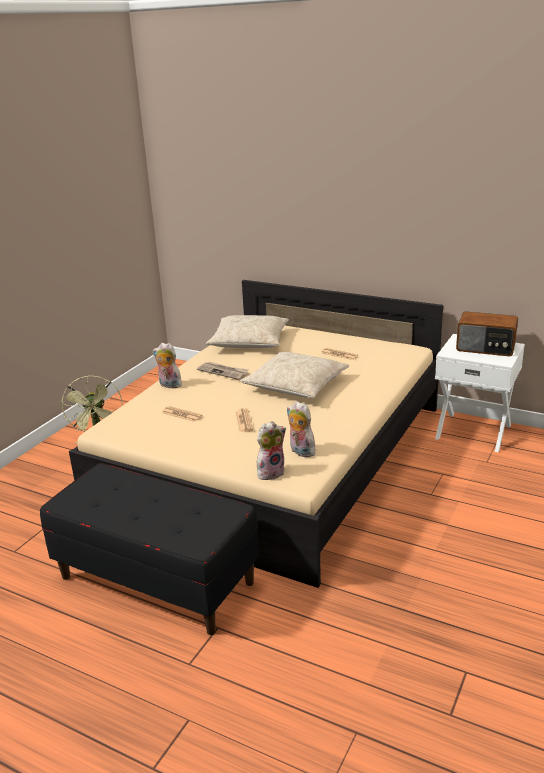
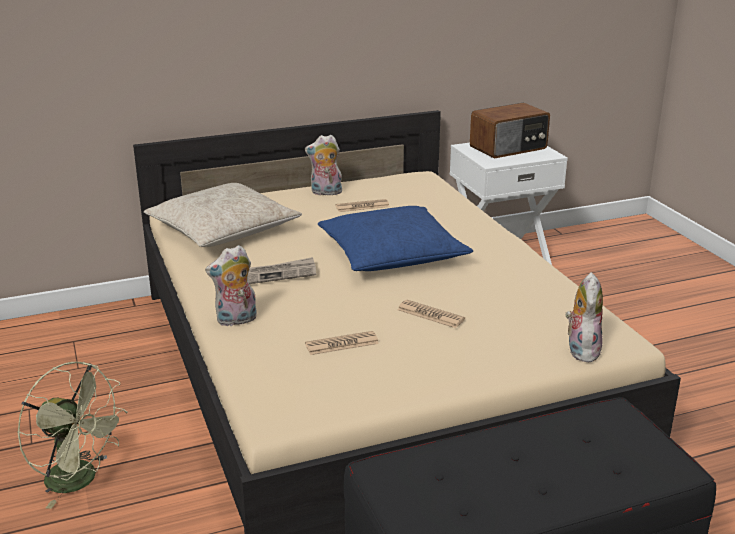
camera: 50 degrees left, 0 degrees up
beige pillow [240,352,349,398] -> blue pillow [318,206,473,271]
plush toy [287,401,315,458] -> plush toy moved to [305,135,342,195]

